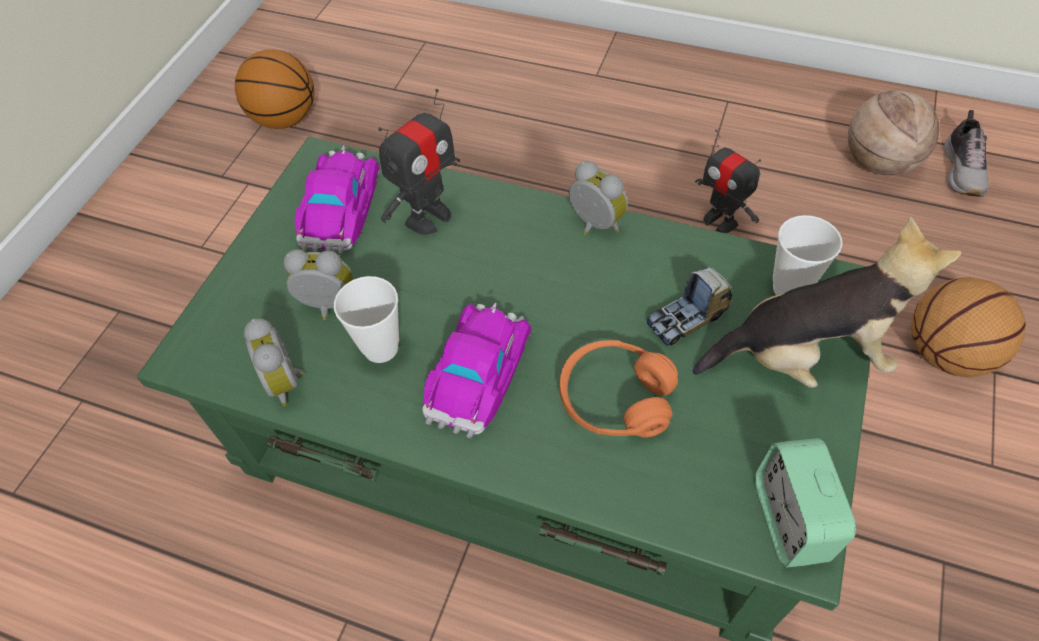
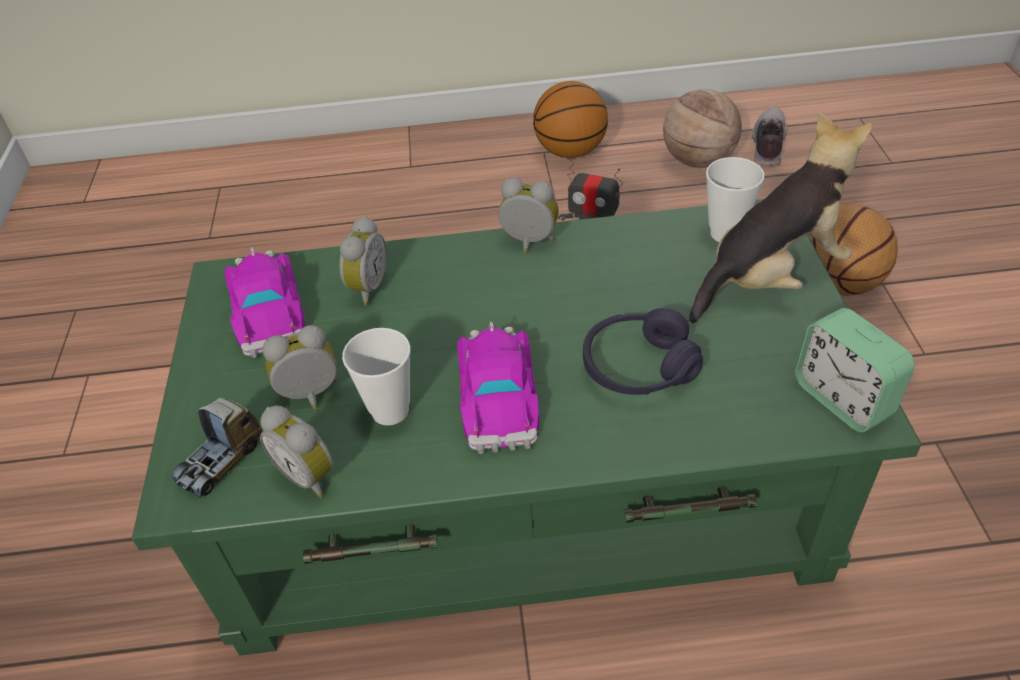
camera: 25 degrees left, 10 degrees down
basketball [235,49,315,129] -> basketball moved to [533,81,608,158]
toy robot [378,89,460,235] -> alarm clock [340,216,387,305]
orange headphones [560,340,678,438] -> purple headphones [583,308,703,395]
toy truck [647,267,732,346] -> toy truck moved to [172,398,262,497]
shoe [944,110,989,197] -> shoe turned 150 degrees counterclockwise [752,107,787,166]

